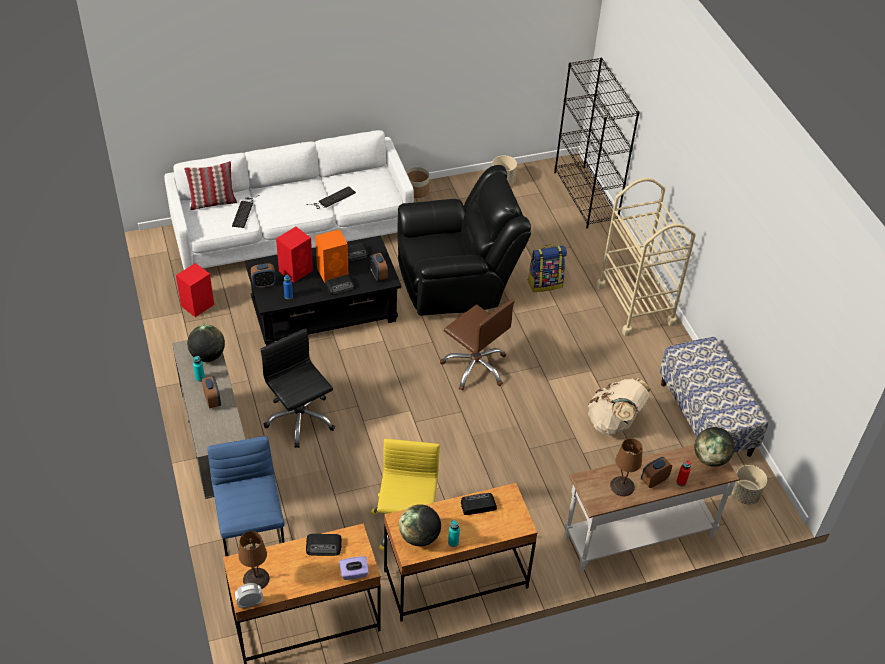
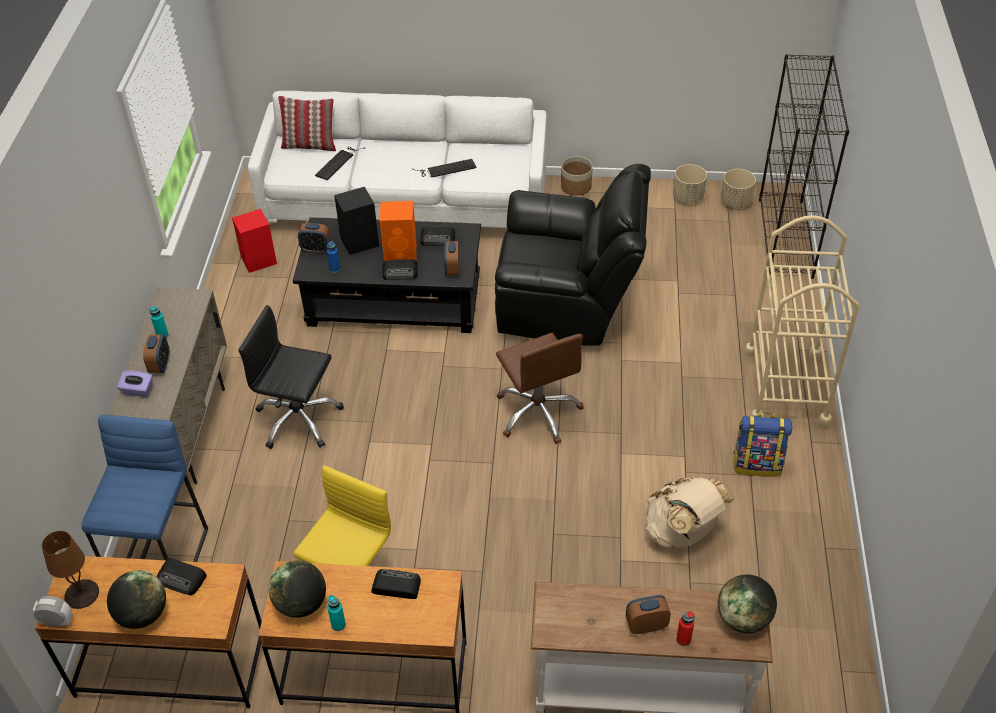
camera: 25 degrees right, 0 degrees up
globe [187,324,225,362] -> globe moved to [107,570,166,629]
black office chair [260,328,335,448] -> black office chair turned 60 degrees counterclockwise [238,305,344,449]
red speaker [276,227,313,283] -> black speaker [334,187,379,255]
purple tissue box [339,556,369,580] -> purple tissue box moved to [117,370,153,397]
backpack [528,244,567,292] -> backpack moved to [733,412,792,477]
brown table lamp [610,438,643,496] -> none
bench [659,337,768,457] -> none
beige planter [732,465,767,505] -> beige planter moved to [721,169,756,208]

